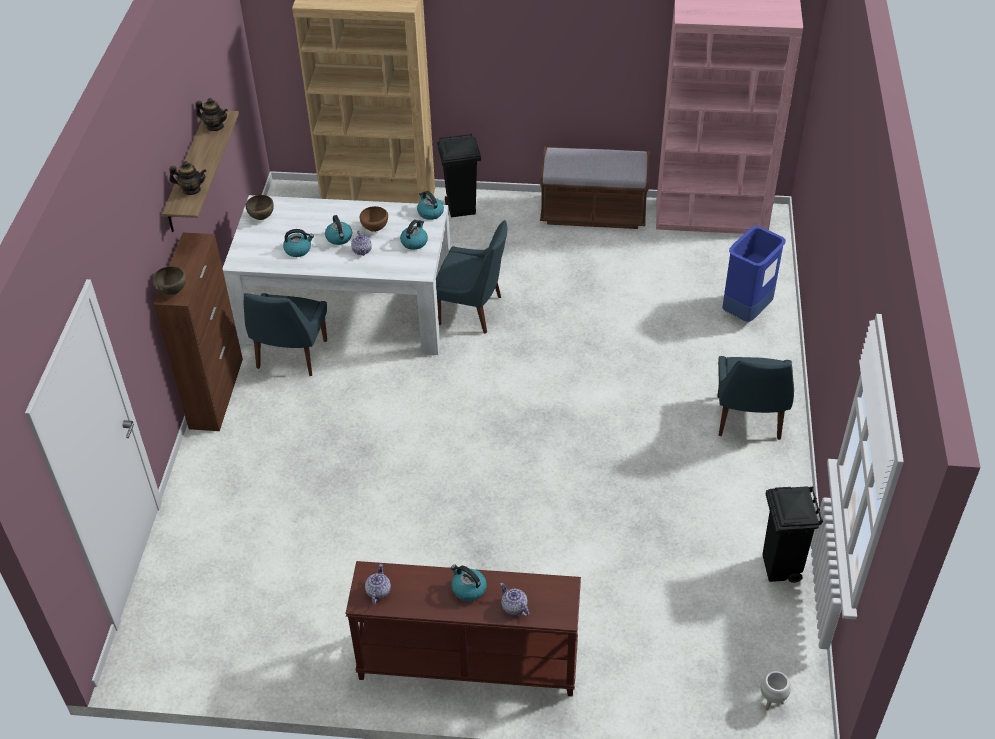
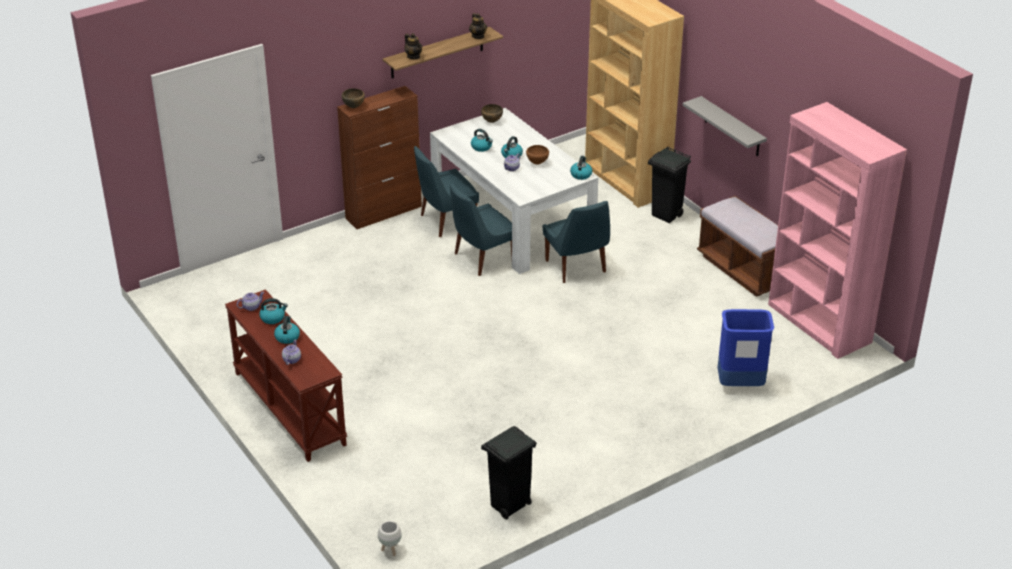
camera: 50 degrees right, 10 degrees down
kettle [400,220,428,250] -> kettle moved to [259,298,288,324]
blue chair [718,356,794,440] -> blue chair moved to [450,183,512,276]
none -> grey shelf [682,96,767,156]

